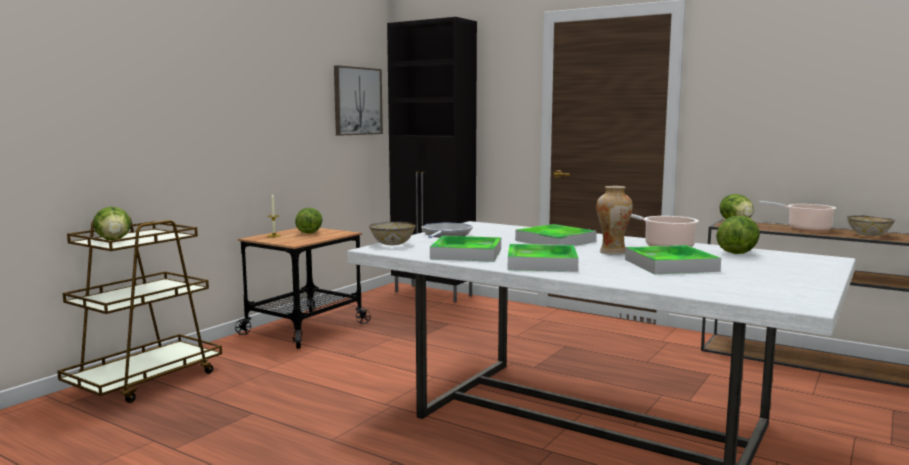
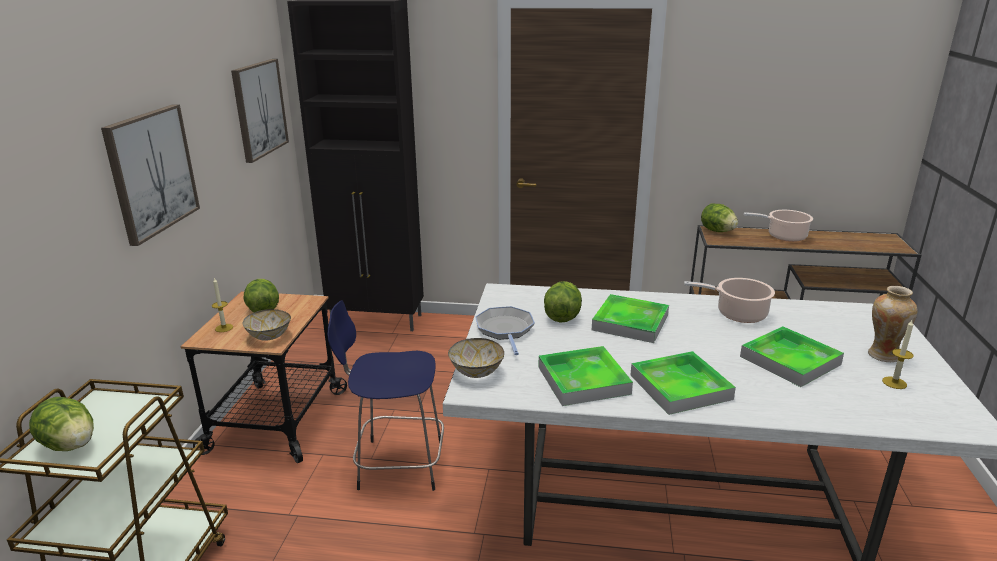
camera: 25 degrees left, 15 degrees up
vase [596,186,633,255] -> vase moved to [868,286,918,362]
lettuce [716,216,760,254] -> lettuce moved to [544,281,582,323]
bowl [847,215,895,236] -> bowl moved to [243,309,291,341]
none -> picture [101,104,200,246]
none -> blue stool [327,300,444,491]
none -> candle [882,320,913,389]

